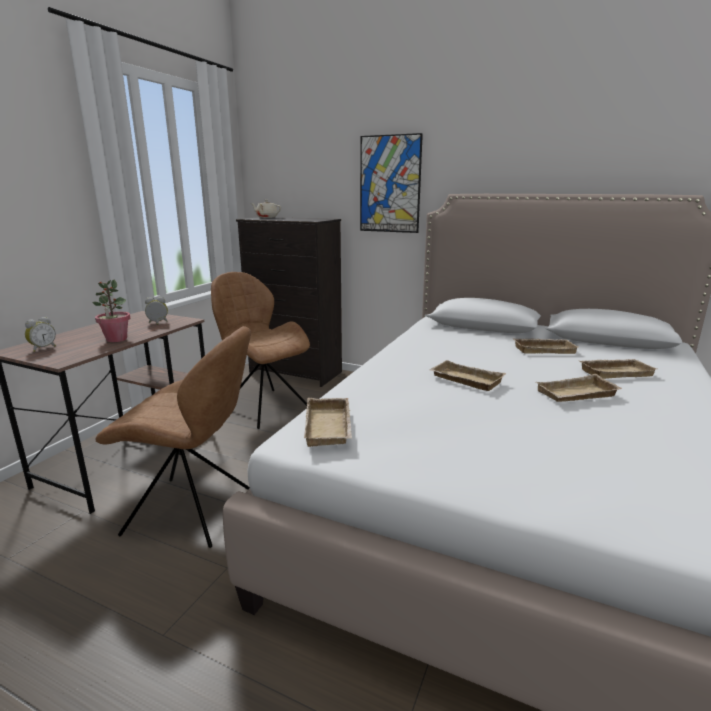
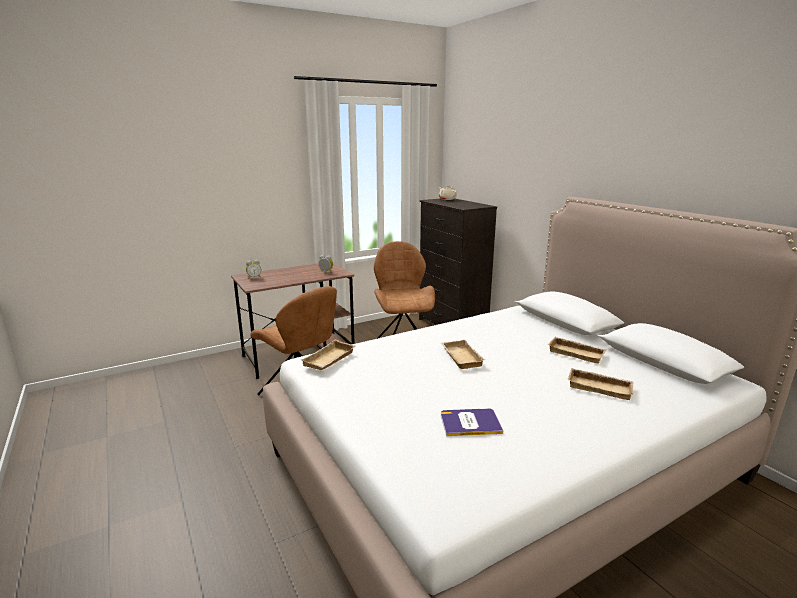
camera: 35 degrees right, 0 degrees up
potted plant [92,279,130,342] -> none
picture [360,133,423,233] -> none
beige tray [536,374,622,402] -> none
none -> book [441,408,503,436]

